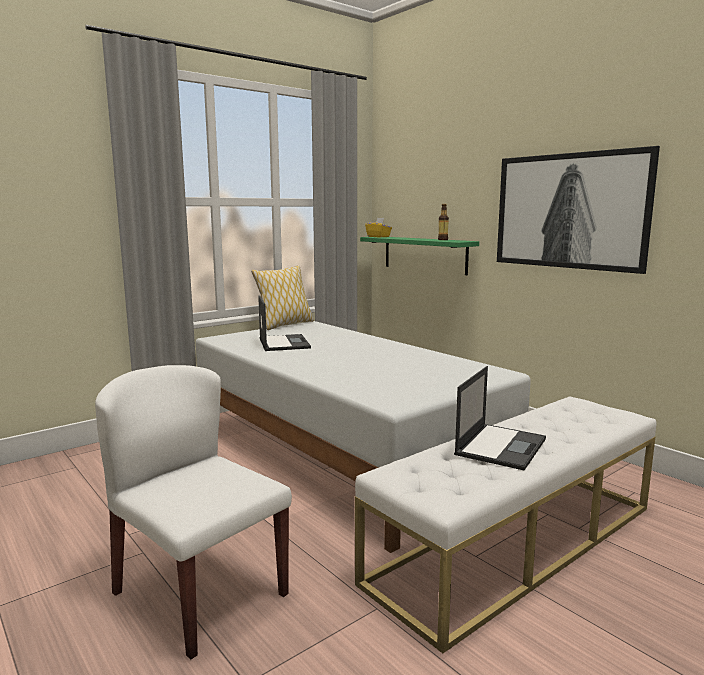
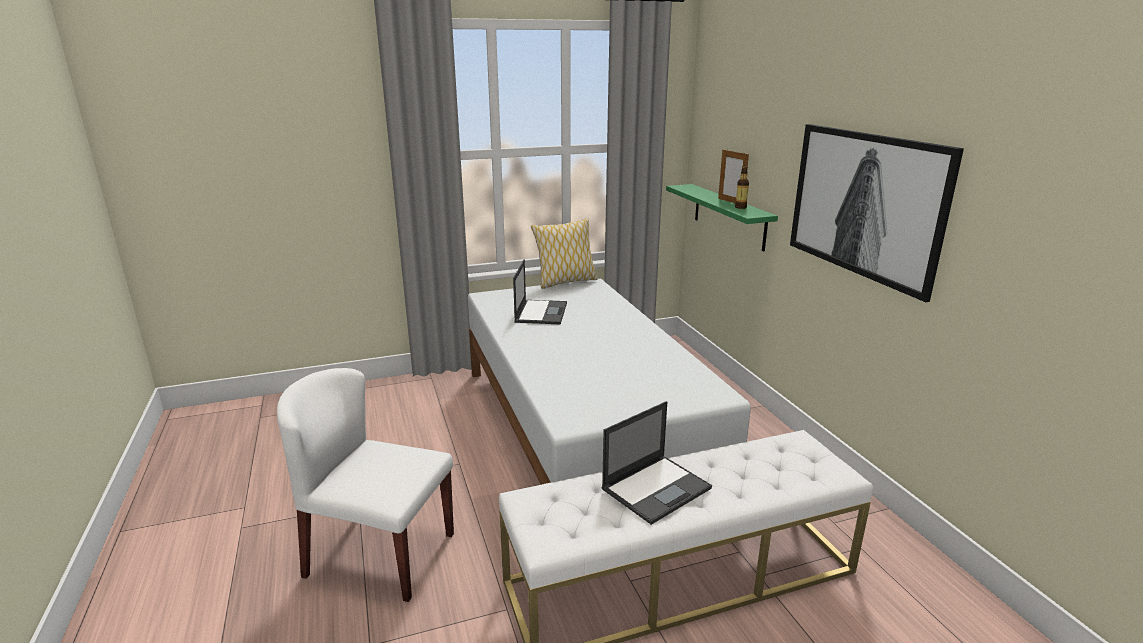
camera: 20 degrees right, 10 degrees up
white chair [95,365,292,659] -> white chair turned 45 degrees counterclockwise [277,368,454,602]
yellow tissue box [365,218,392,237] -> none
none -> picture frame [718,148,749,203]

